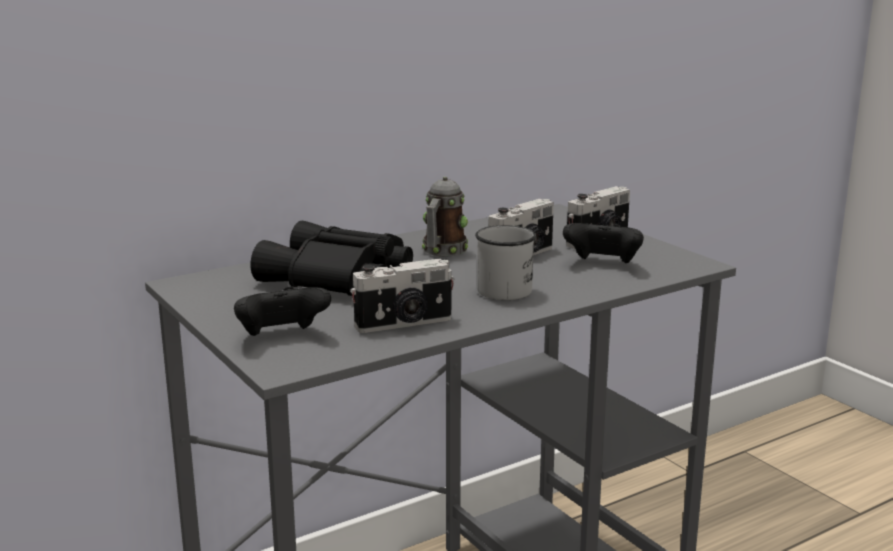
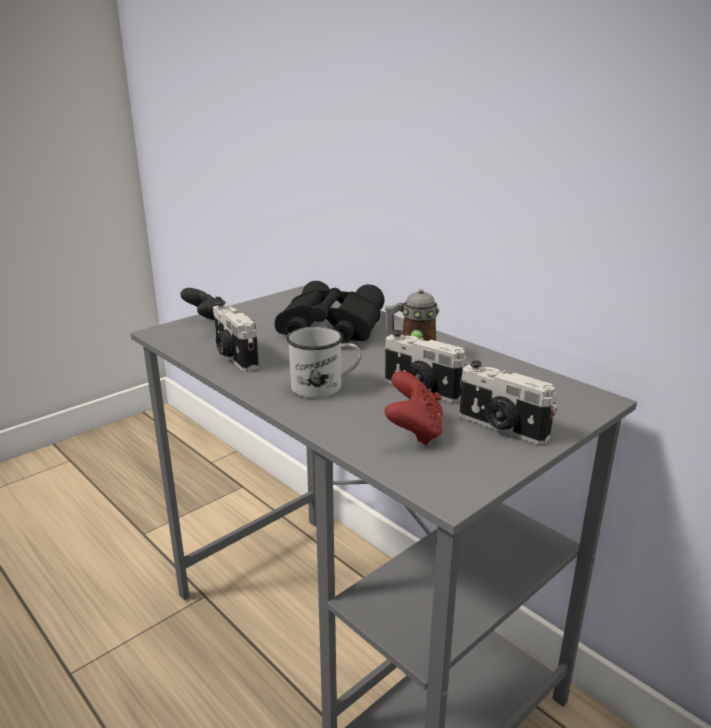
camera: 80 degrees right, 5 degrees up
black game controller [563,223,644,263] -> red game controller [385,371,443,445]

